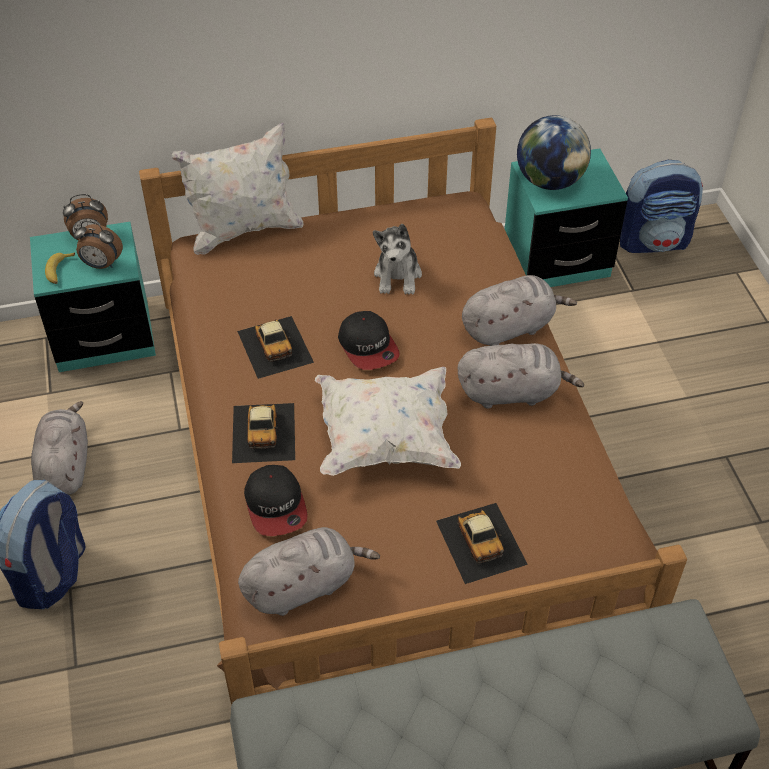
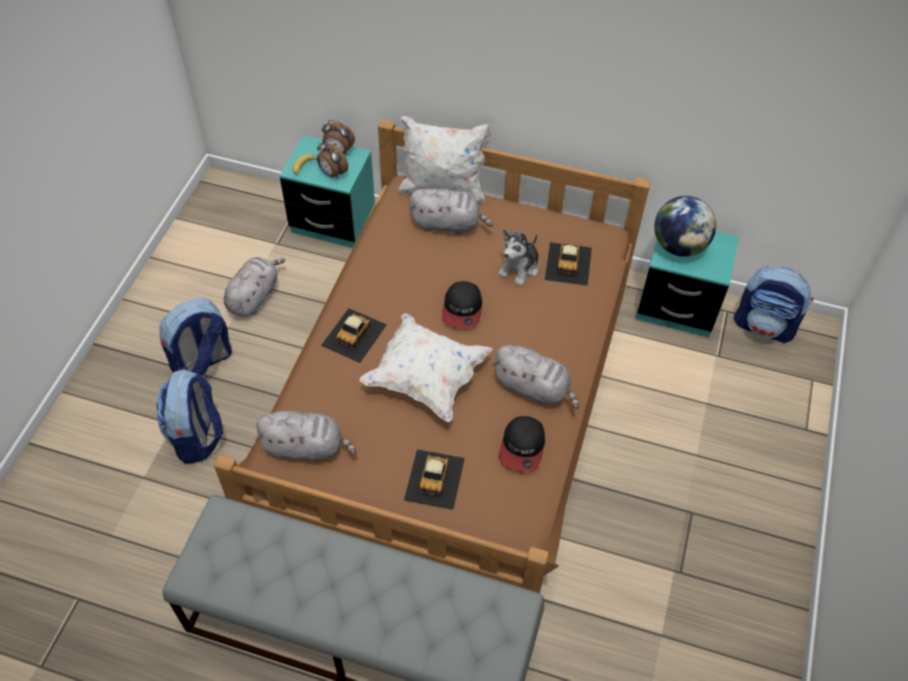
camera: 30 degrees right, 5 degrees up
toy car [237,316,314,379] -> toy car moved to [545,242,592,286]
cap [244,465,308,536] -> cap moved to [499,416,545,472]
grey plush toy [462,275,577,346] -> grey plush toy moved to [409,189,493,235]
none -> backpack [157,369,223,464]

